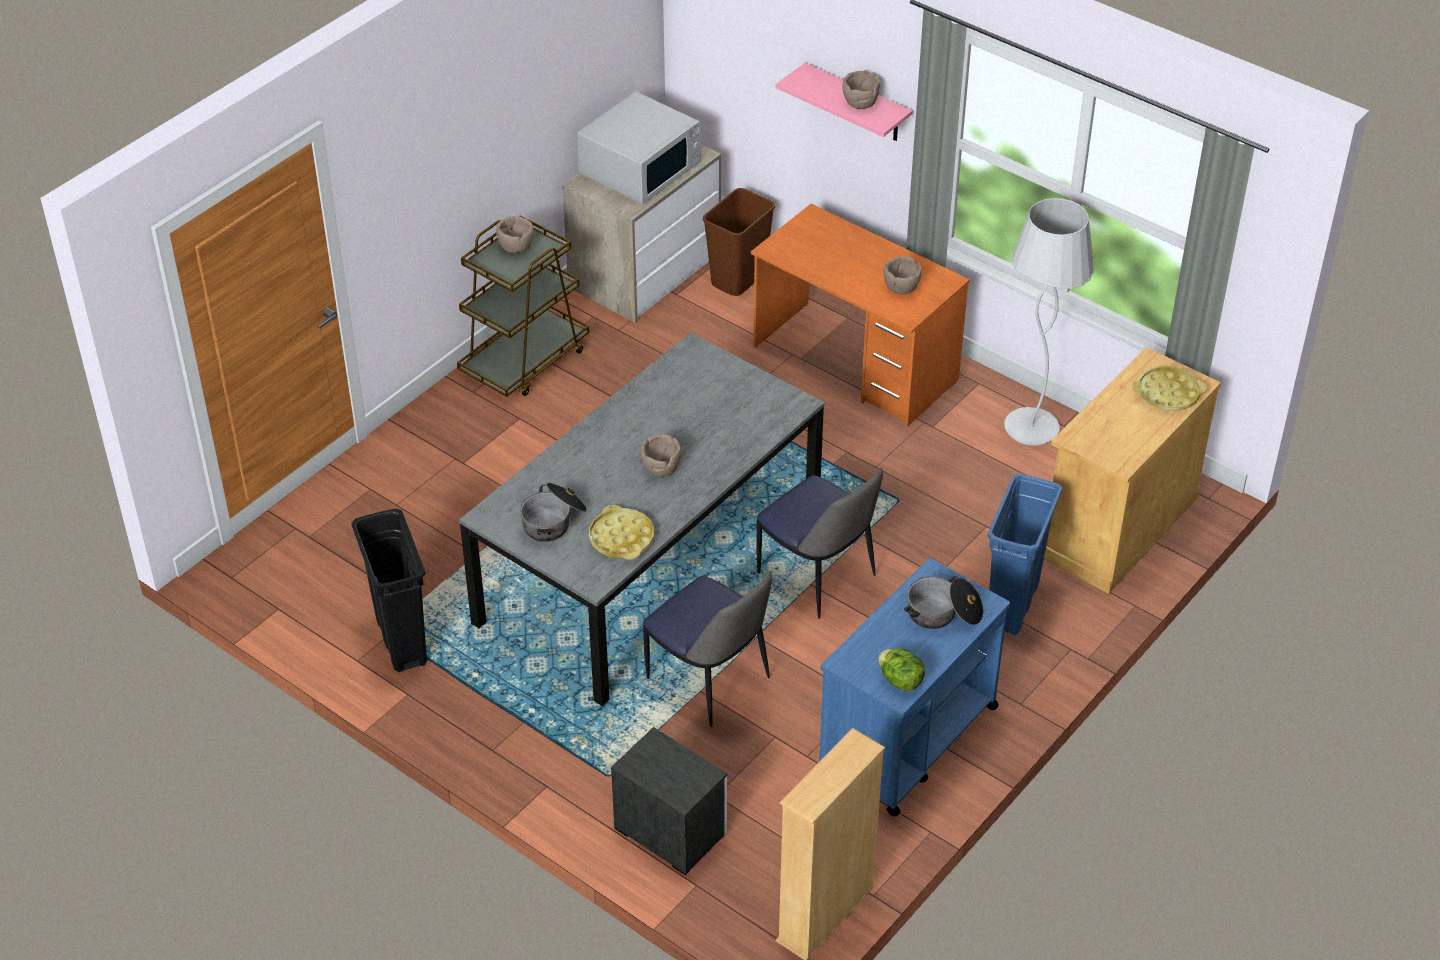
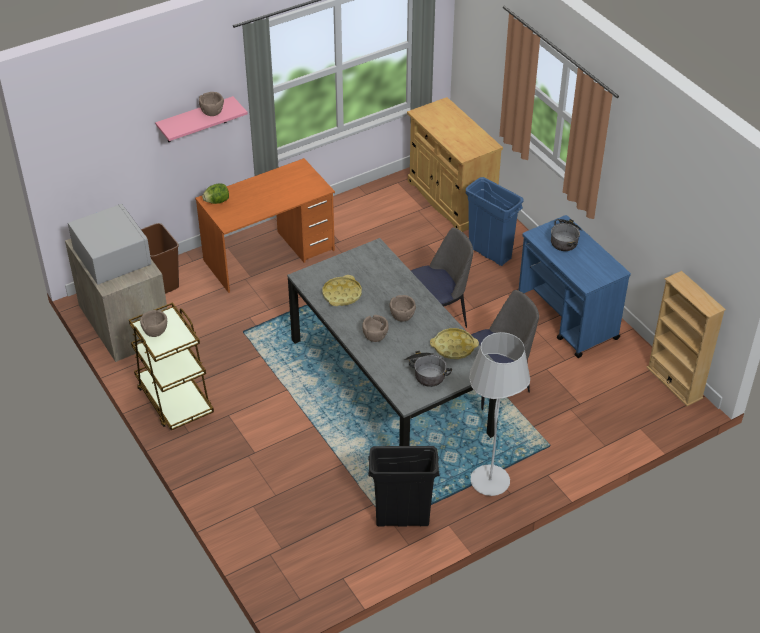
camera: 70 degrees left, 0 degrees up
nightstand [611,727,727,875] -> none
lettuce [878,648,925,692] -> lettuce moved to [202,183,229,204]
brown bowl [883,256,922,294] -> brown bowl moved to [362,315,389,342]
white floor lamp [1004,198,1094,446] -> white floor lamp moved to [469,332,530,496]
yellow tray [1133,366,1207,411] -> yellow tray moved to [322,275,362,306]

